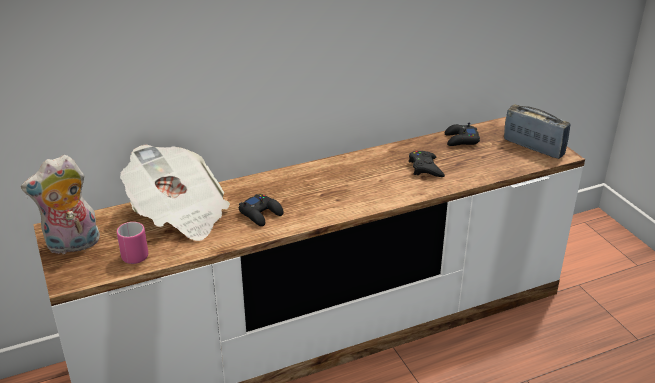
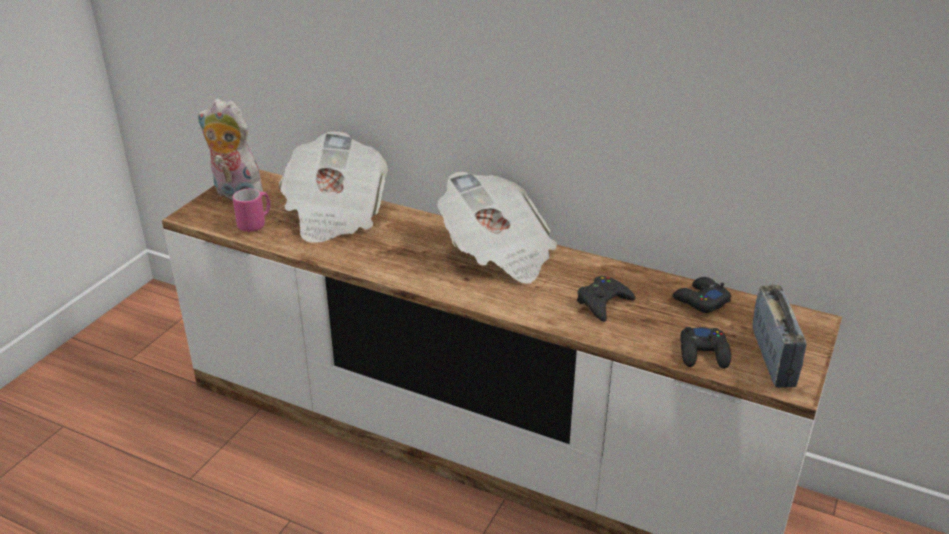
camera: 50 degrees right, 0 degrees up
black game controller [239,194,284,226] -> black game controller moved to [680,327,731,369]
none -> newspaper [437,171,557,284]

